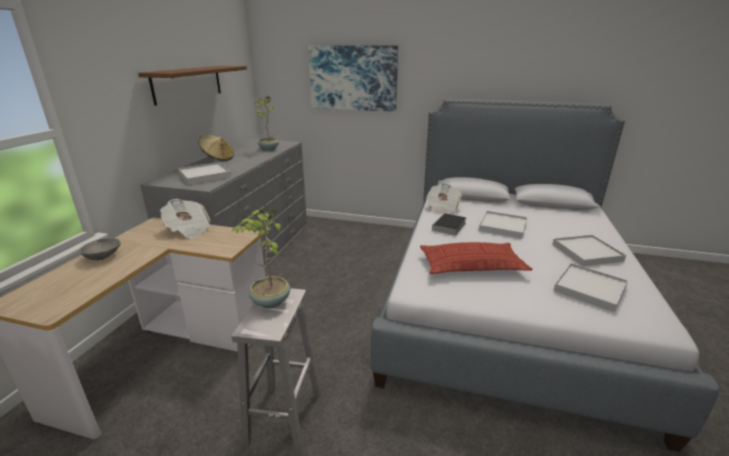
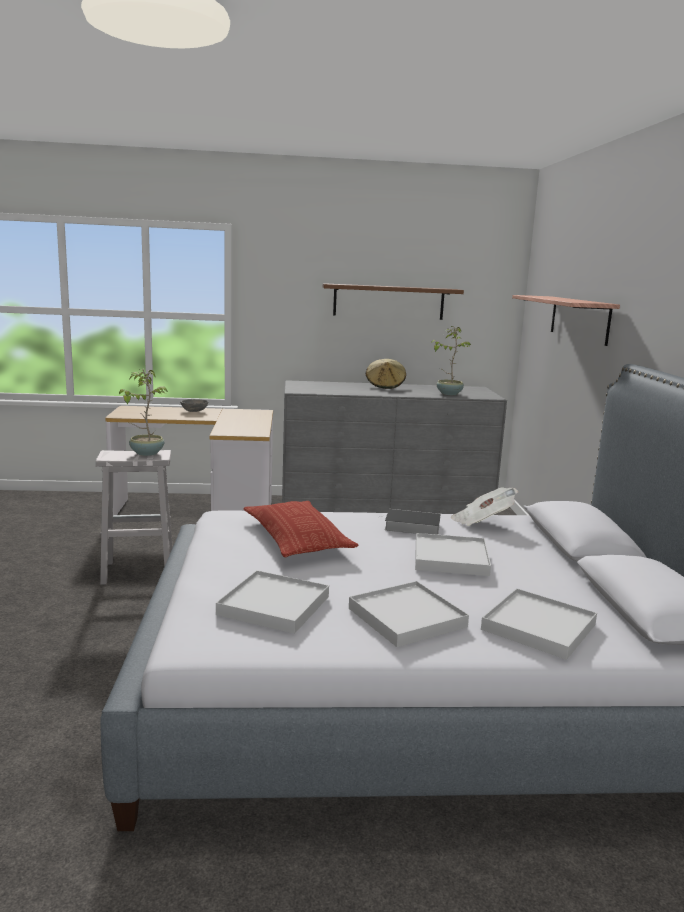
camera: 70 degrees right, 10 degrees down
newspaper [160,199,212,239] -> none
white tray [178,162,231,185] -> white tray moved to [481,588,597,660]
picture [308,45,398,112] -> shelf [512,295,620,346]

